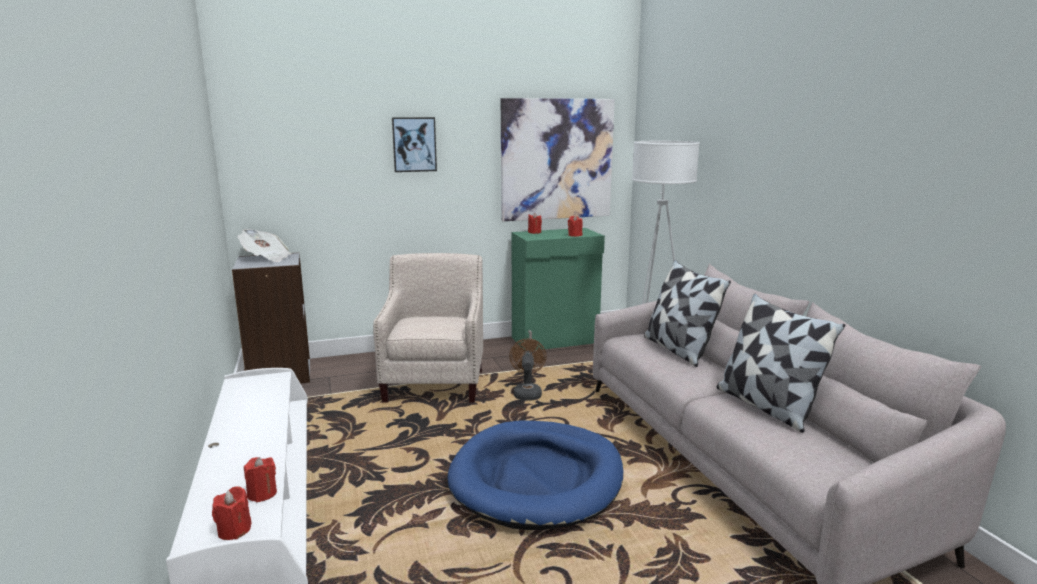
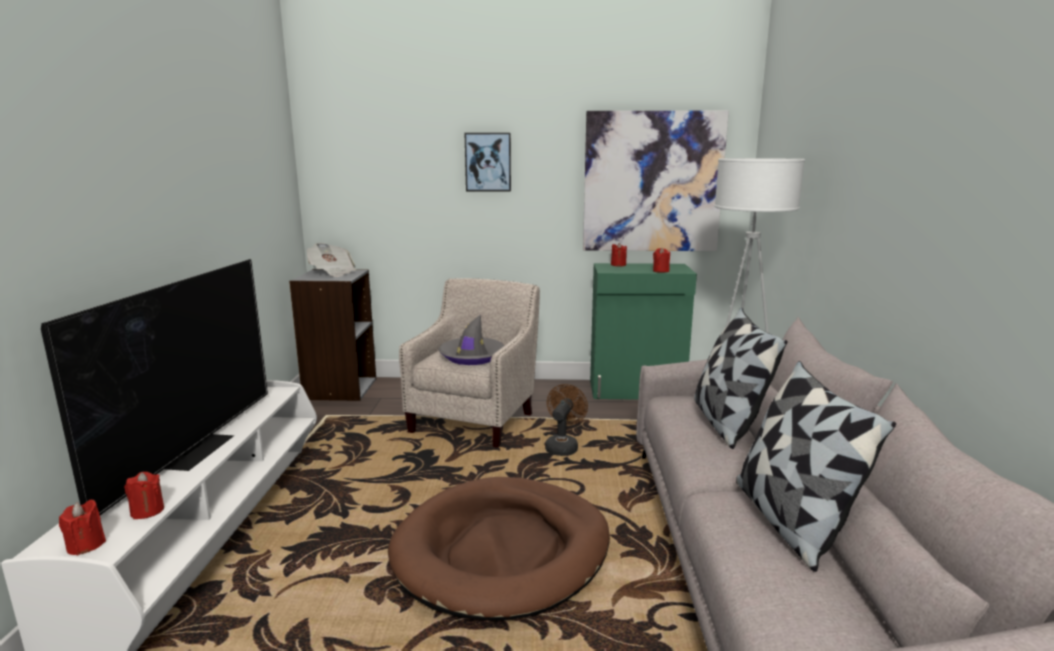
camera: 20 degrees right, 0 degrees up
blue dog bed [447,420,623,530] -> brown dog bed [388,477,610,621]
none -> television [41,259,268,515]
none -> grey hat [438,314,504,365]

